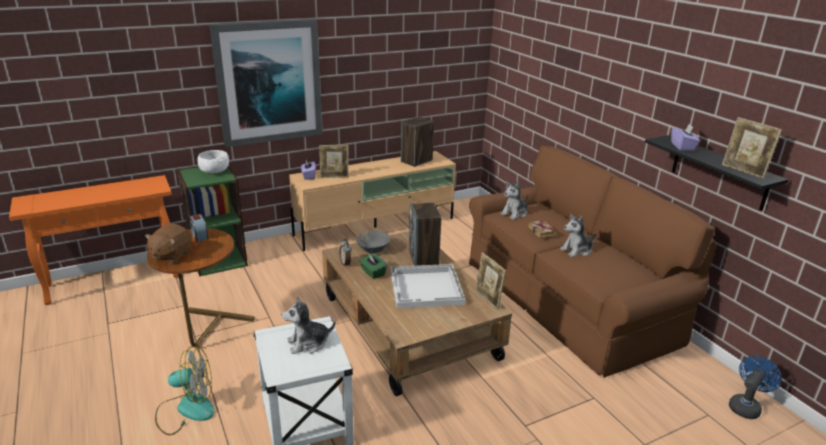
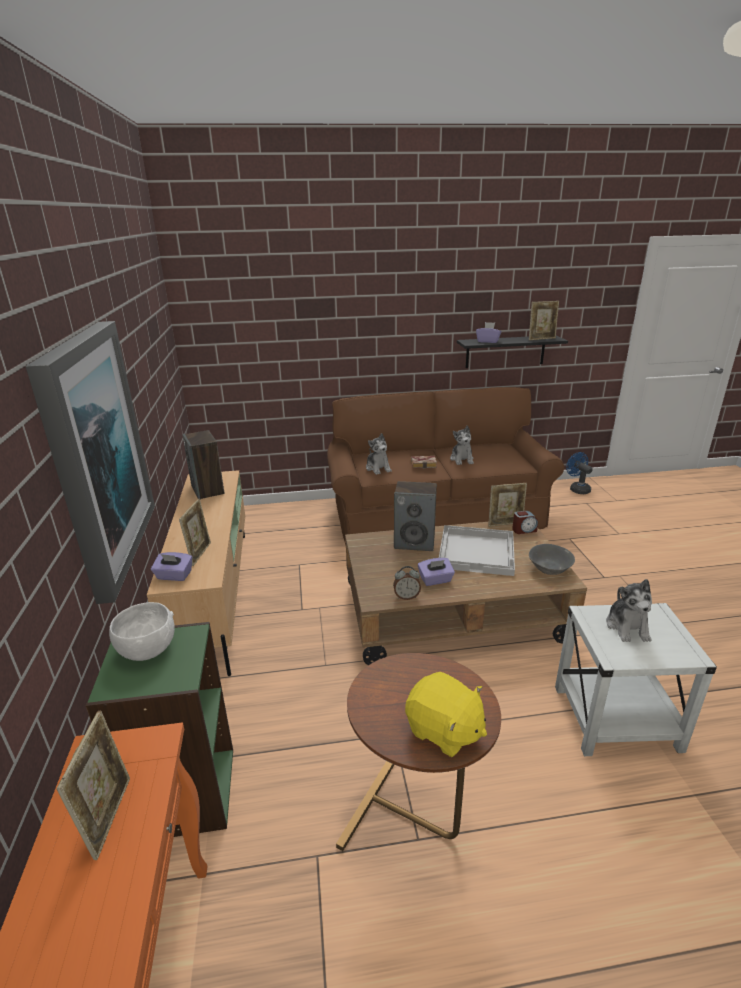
camera: 70 degrees left, 0 degrees up
brown plush toy [145,224,192,264] -> yellow plush toy [405,672,487,757]
fan [155,346,215,435] -> none
alarm clock [189,214,209,242] -> alarm clock moved to [512,511,538,534]
grey bowl [356,231,391,253] -> grey bowl moved to [529,544,575,575]
green tissue box [360,253,387,279] -> purple tissue box [418,558,455,586]
none -> picture frame [57,711,130,860]

